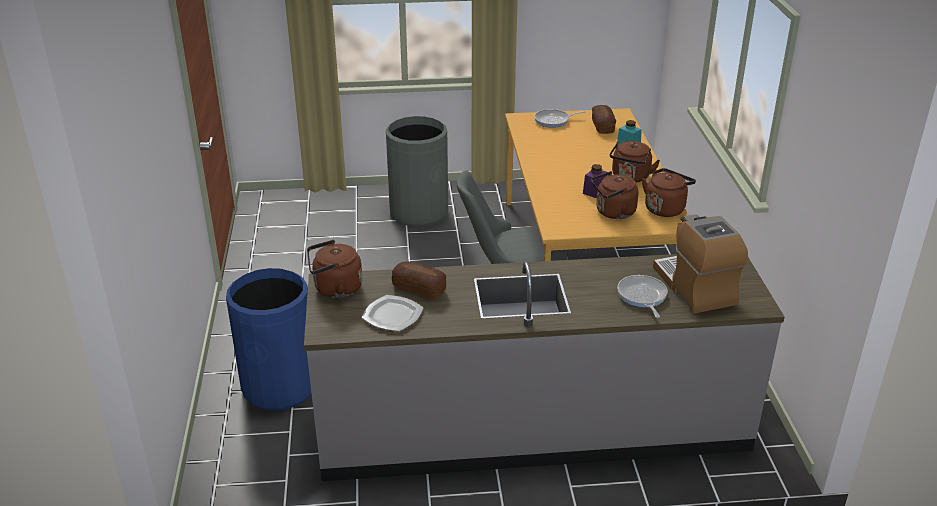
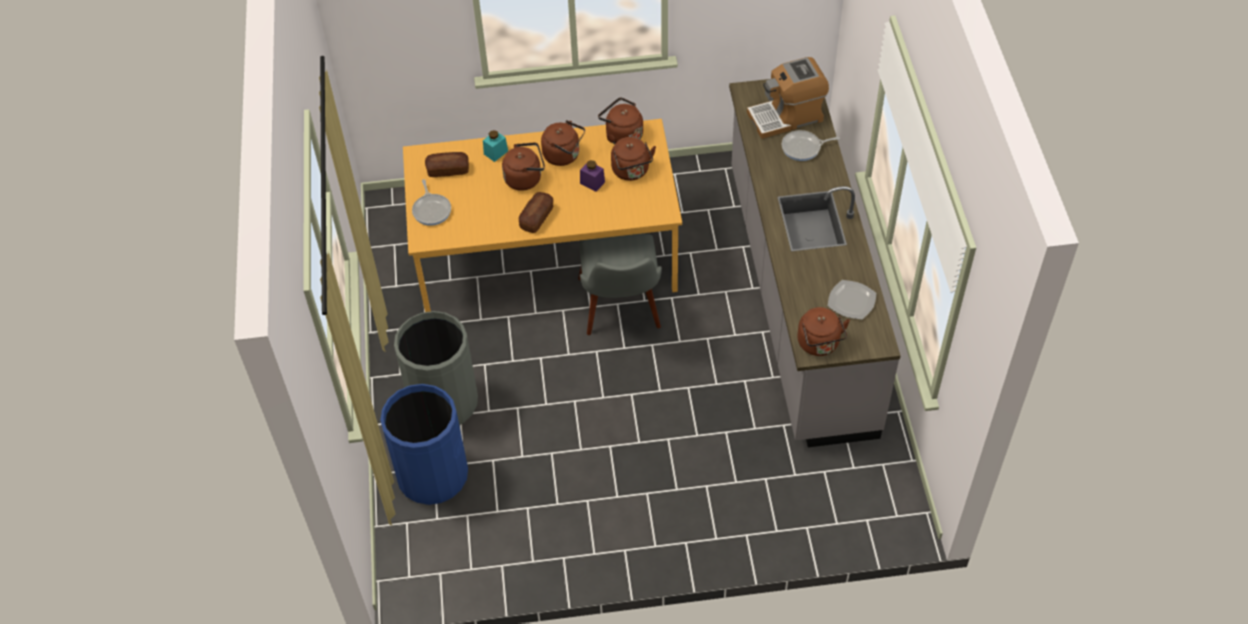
camera: 90 degrees left, 20 degrees up
blue trash can [226,268,312,410] -> blue trash can moved to [380,384,468,505]
bread [392,262,446,299] -> bread moved to [519,192,553,233]
none -> brown kettle [502,143,545,191]

